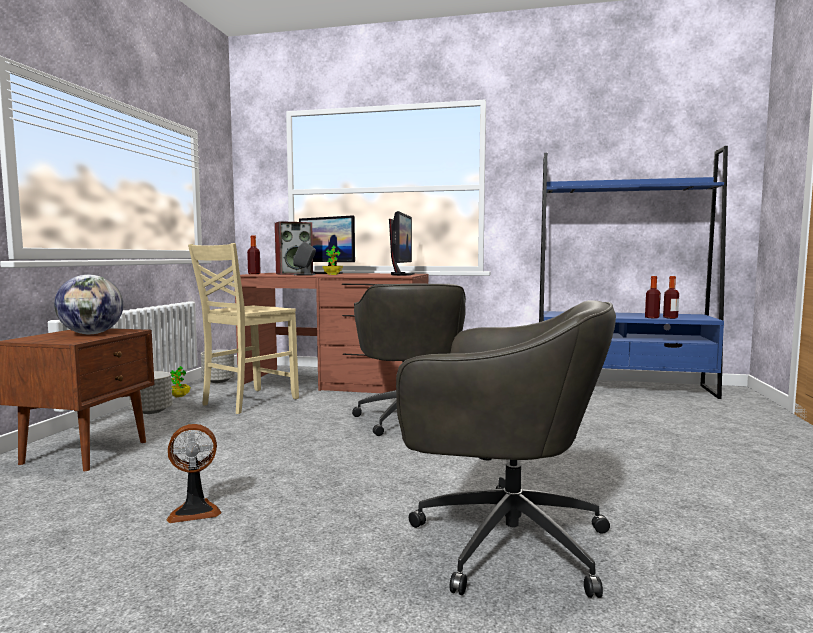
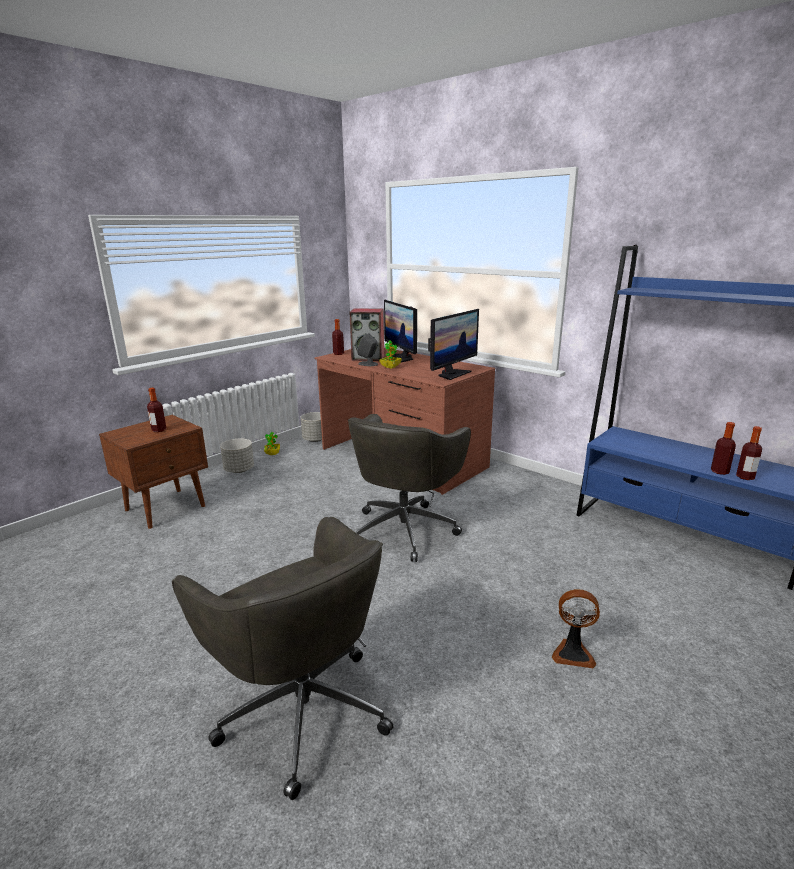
camera: 30 degrees right, 15 degrees up
globe [54,275,123,334] -> bottle [147,388,167,432]
fan [166,424,221,523] -> fan moved to [552,589,600,668]
beige chair [188,243,299,414] -> none

